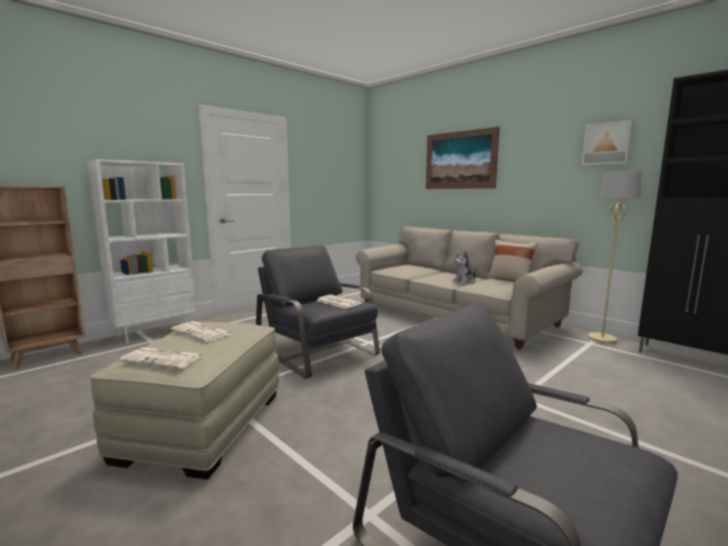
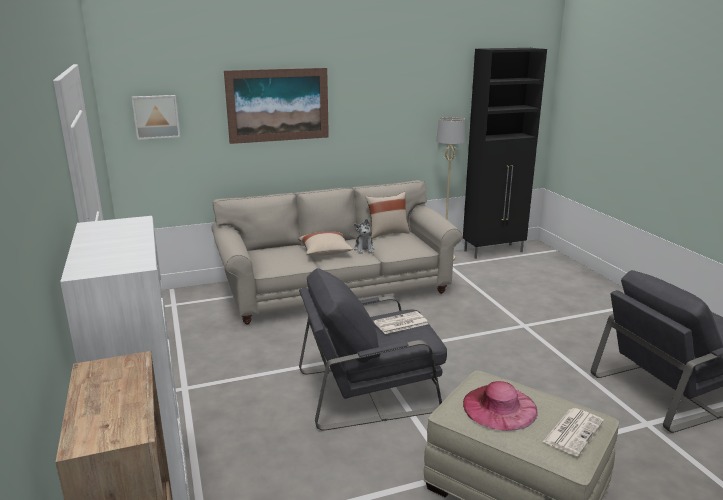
camera: 65 degrees left, 10 degrees up
newspaper [171,321,232,342] -> pink hat [463,381,538,431]
picture [582,120,633,165] -> picture moved to [132,95,180,140]
none -> beige pillow [298,231,353,256]

